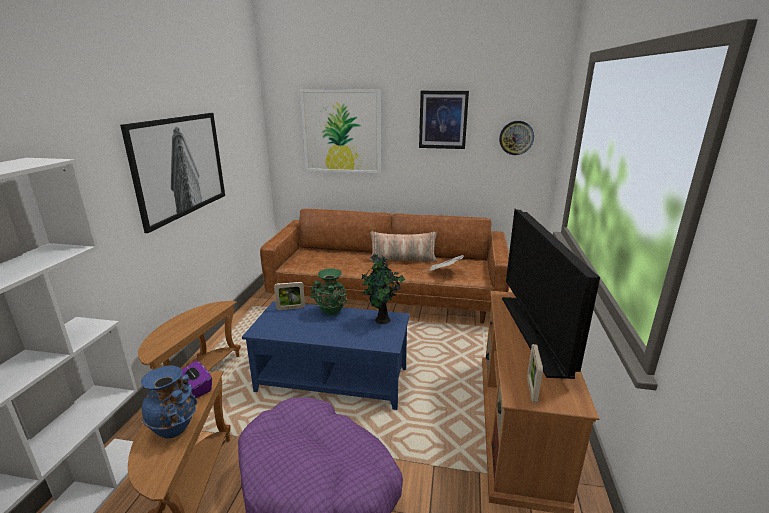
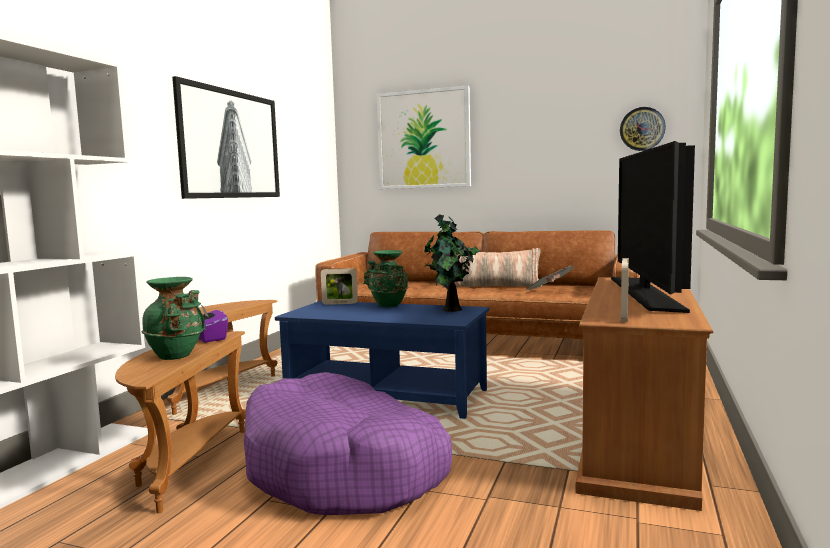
camera: 10 degrees right, 15 degrees down
blue vase [141,365,197,438] -> green vase [141,277,206,360]
picture [419,91,469,149] -> none

